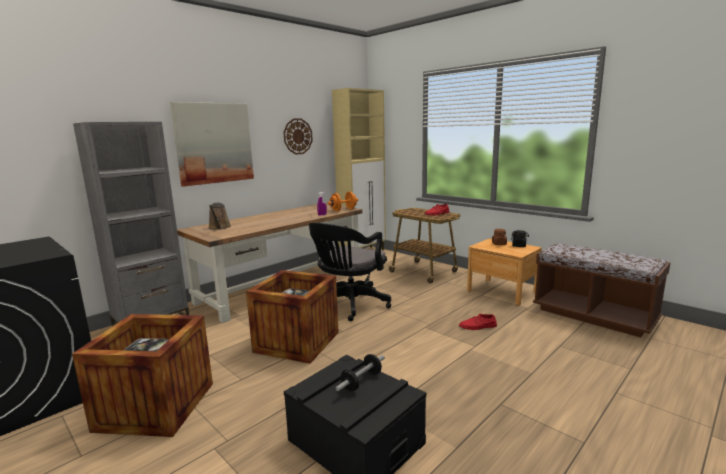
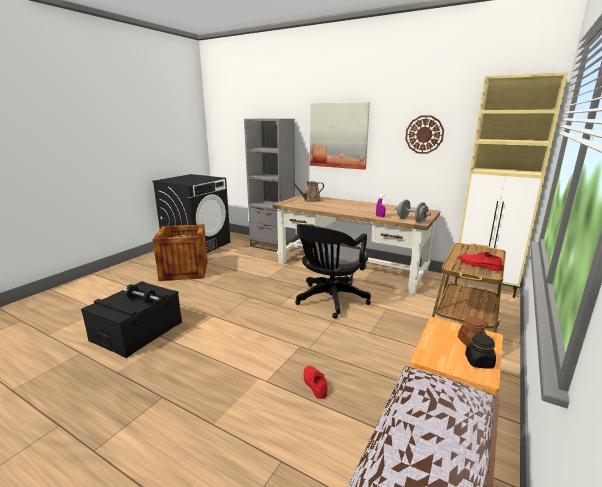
camera: 75 degrees right, 5 degrees up
crate [246,270,339,364] -> none
black office chair [309,223,391,321] -> black office chair turned 75 degrees counterclockwise [295,224,371,319]
orange dumbbell [328,192,358,211] -> grey dumbbell [395,200,431,223]

